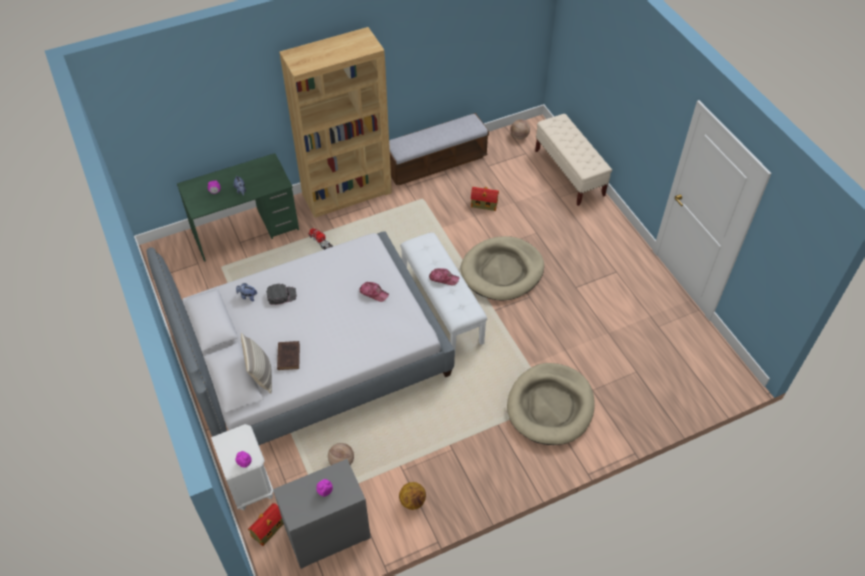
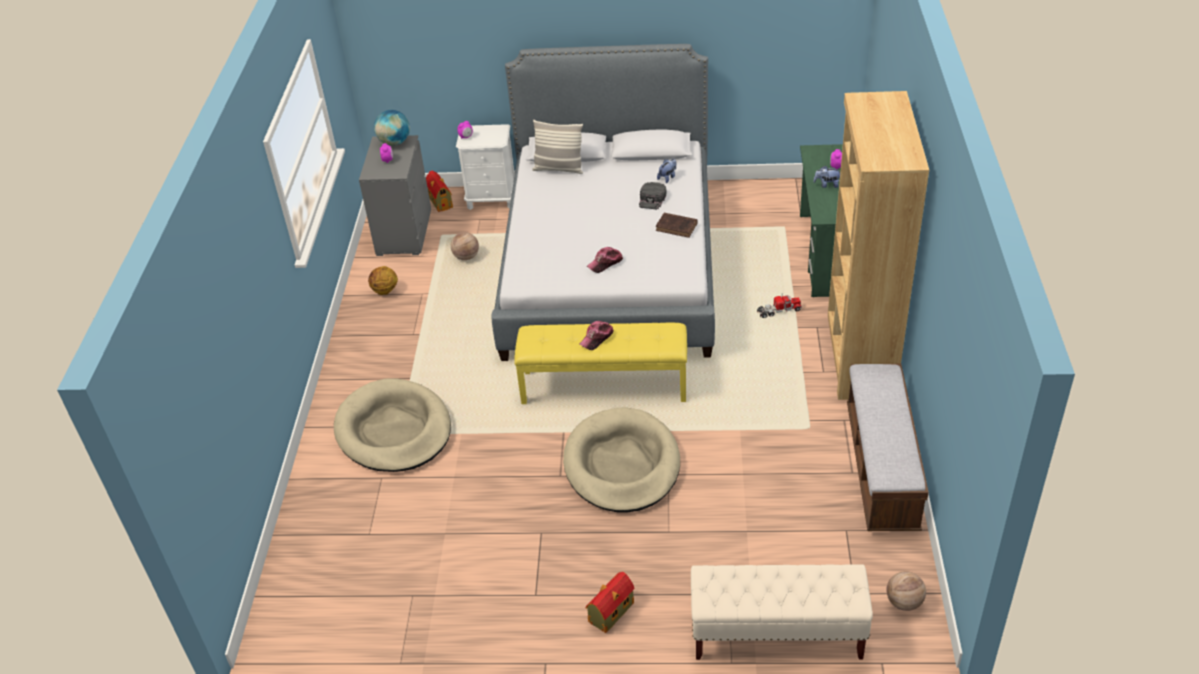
camera: 120 degrees right, 10 degrees down
brown book [277,341,300,370] -> brown book moved to [656,213,698,238]
white bench [400,233,487,352] -> yellow bench [515,323,687,404]
toy house [471,187,499,211] -> toy house moved to [586,572,635,633]
none -> globe [374,110,410,146]

